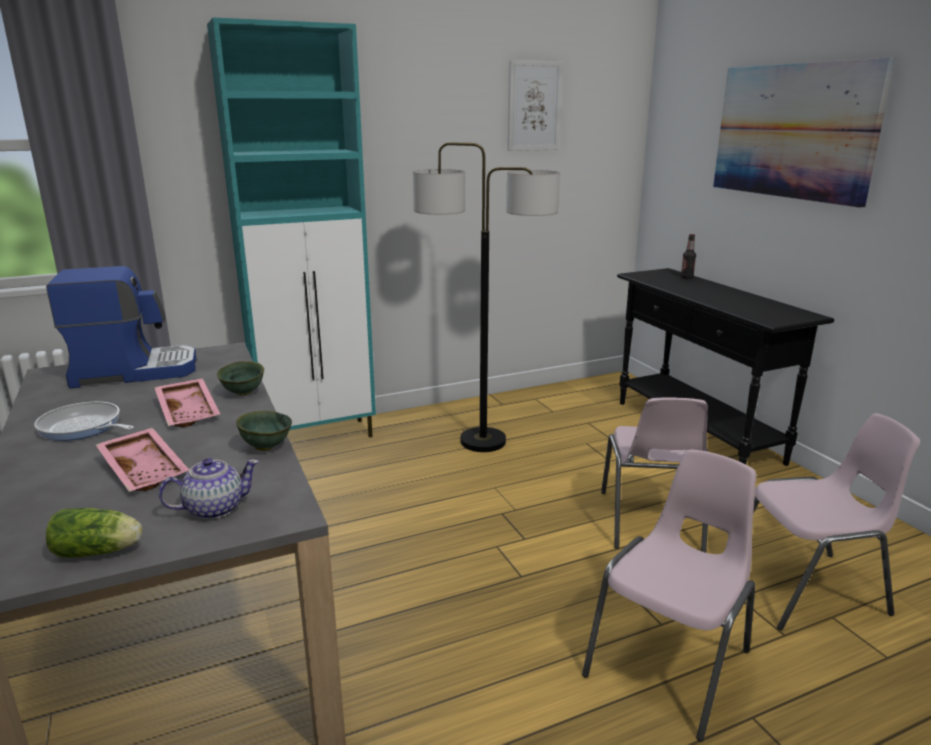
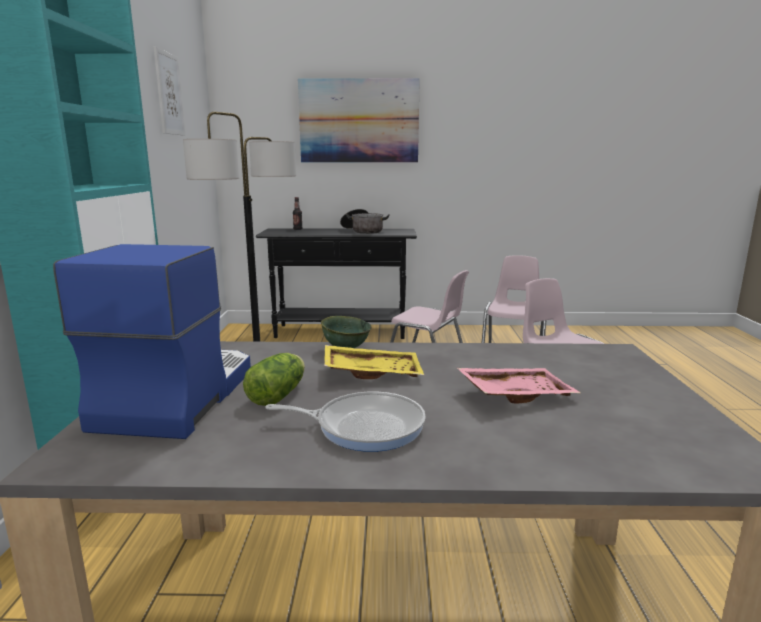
camera: 65 degrees left, 5 degrees down
frying pan [34,402,134,441] -> frying pan turned 135 degrees counterclockwise [265,392,426,452]
lettuce [46,508,143,558] -> lettuce moved to [243,353,305,406]
pink tray [154,378,220,427] -> yellow tray [324,345,424,379]
teapot [158,458,259,519] -> none
green bowl [236,411,292,451] -> none
none -> cooking pot [340,209,390,234]

